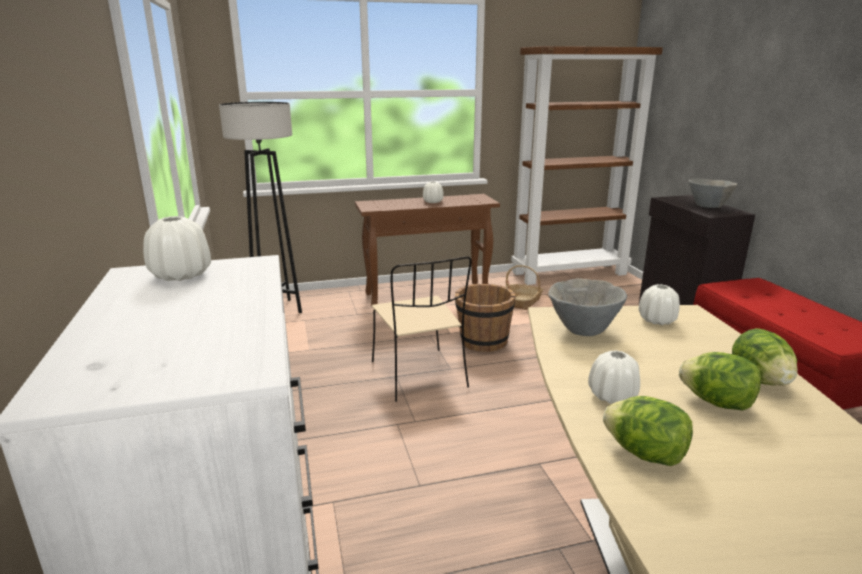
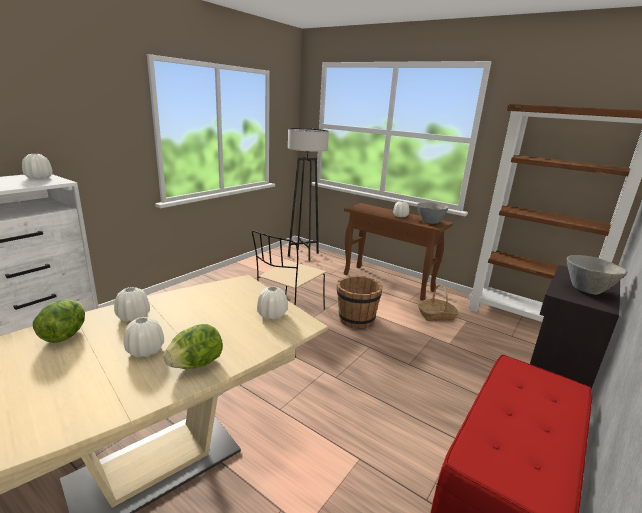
camera: 50 degrees right, 0 degrees up
grey bowl [548,278,627,336] -> grey bowl moved to [417,202,449,224]
lettuce [679,352,761,411] -> white vase [124,317,164,358]

